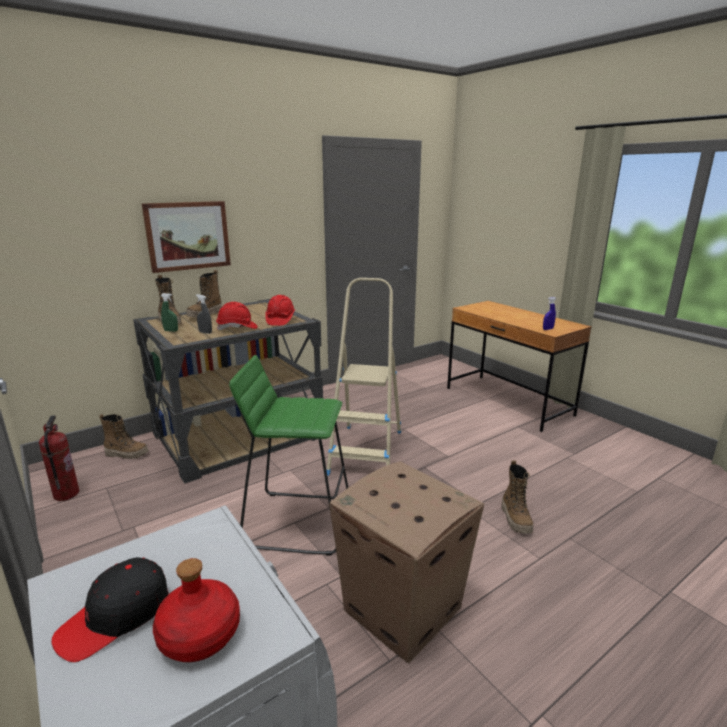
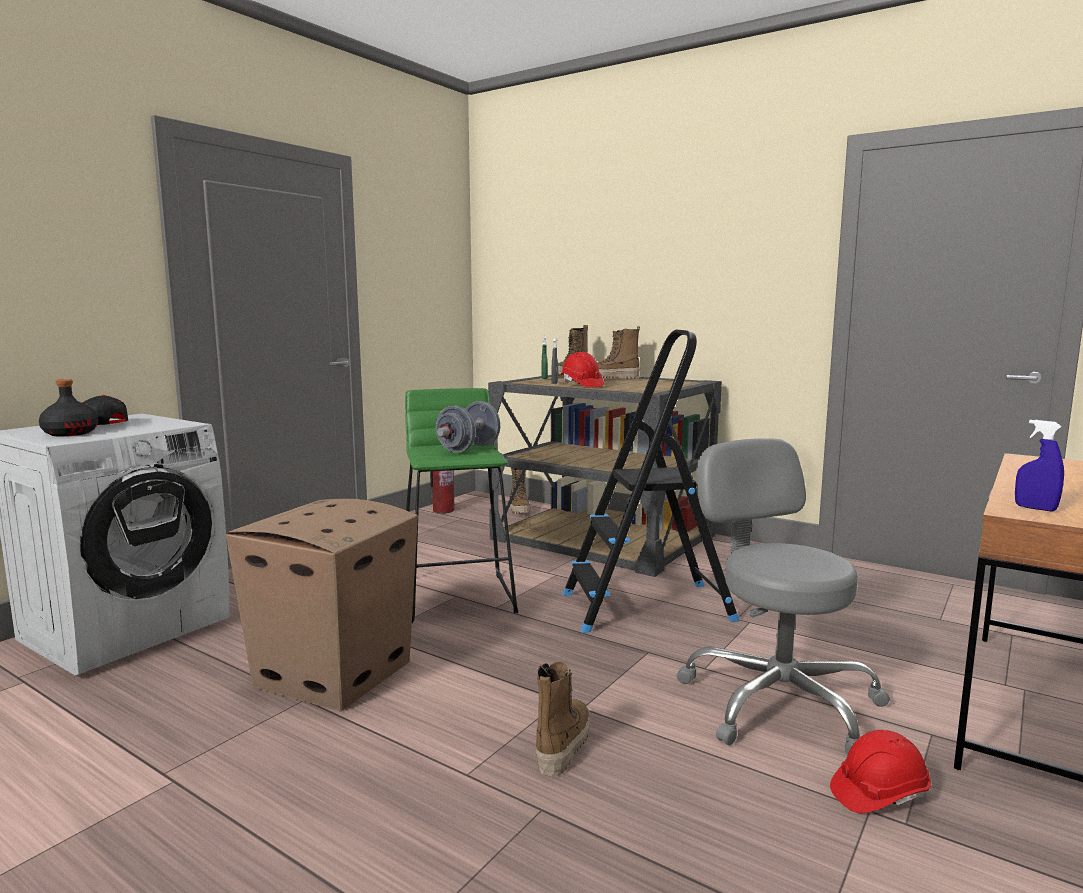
camera: 70 degrees right, 10 degrees down
picture [142,201,231,273] -> none
red bottle [153,558,240,662] -> black bottle [39,379,98,436]
red hard hat [265,295,295,326] -> red hard hat moved to [830,730,931,813]
beige step ladder [326,278,401,476] -> black step ladder [562,330,739,633]
boot [501,460,534,534] -> boot turned 135 degrees clockwise [536,662,590,777]
none -> grey dumbbell [436,401,500,453]
none -> grey office chair [677,438,890,756]

